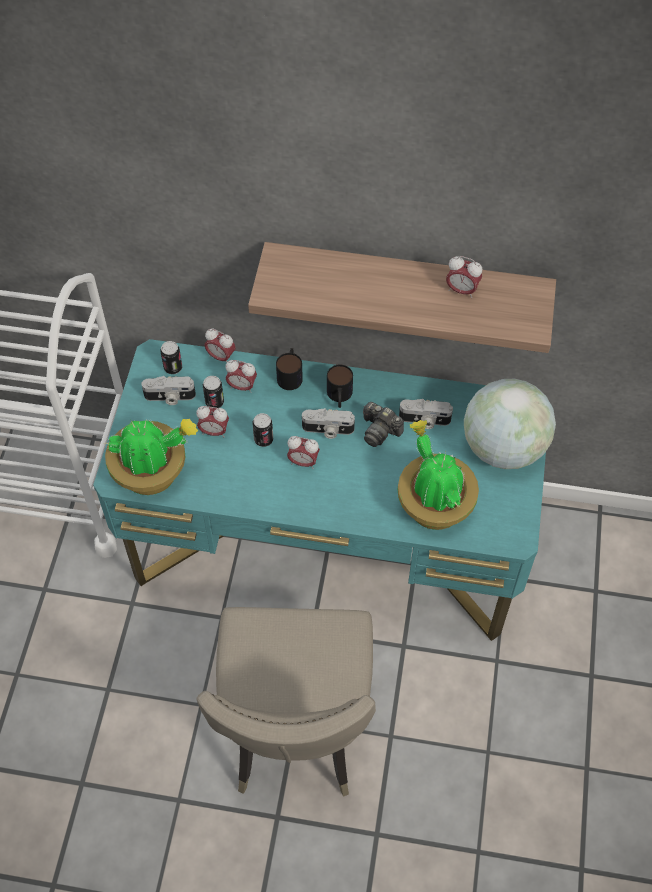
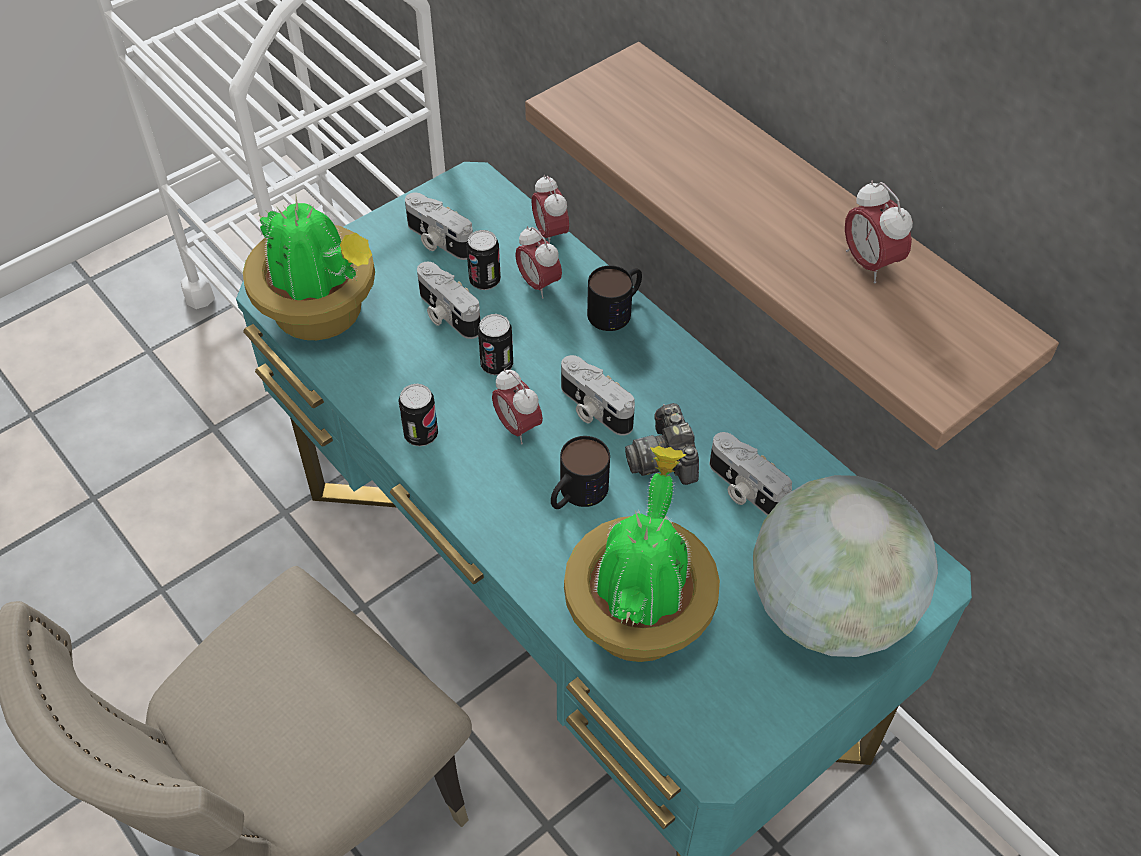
camera: 40 degrees right, 5 degrees down
can [160,341,182,374] -> can moved to [398,384,438,446]
alarm clock [196,406,229,437] -> camera [417,262,481,339]
mug [327,365,353,408] -> mug moved to [551,436,610,509]

